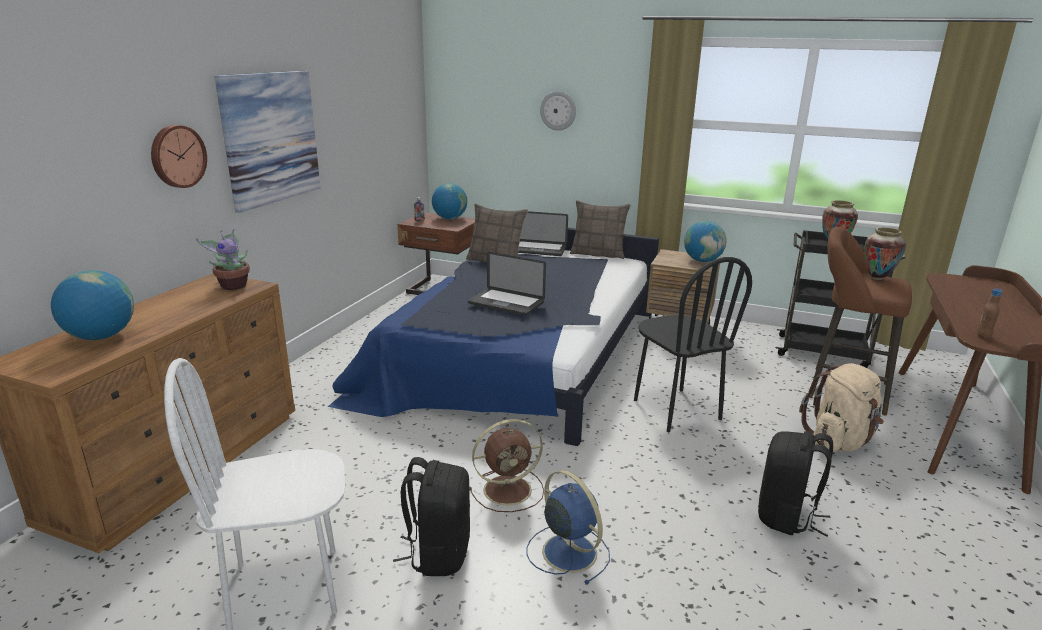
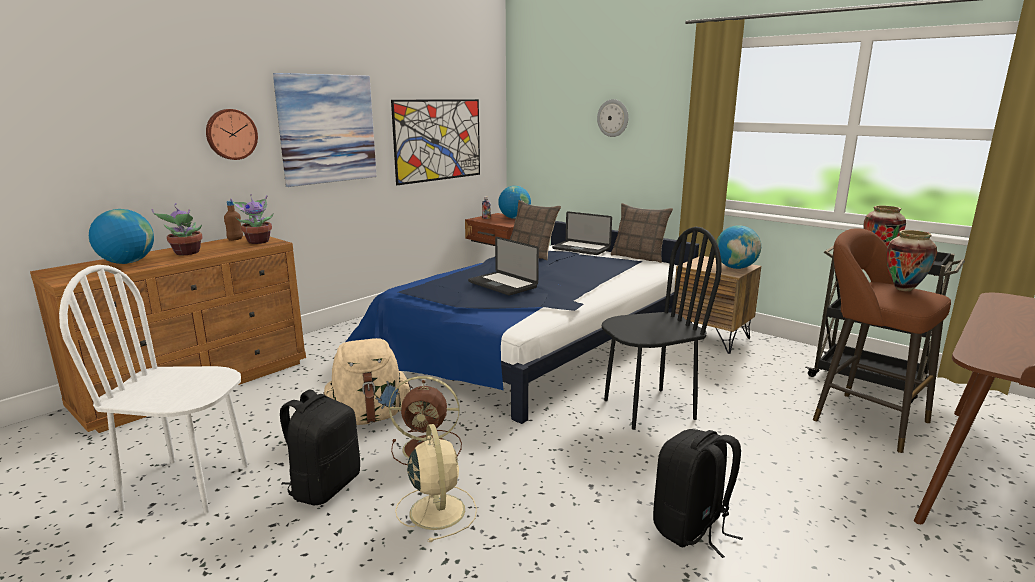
camera: 20 degrees right, 5 degrees down
blue fan [527,470,610,585] -> beige fan [395,424,477,542]
black chair [634,257,752,432] -> black chair turned 105 degrees counterclockwise [602,227,722,430]
beige backpack [799,363,884,452] -> beige backpack moved to [323,338,413,425]
brown bottle [977,289,1002,340] -> brown bottle moved to [224,201,243,241]
none -> potted plant [152,203,203,255]
none -> picture [391,99,480,185]

